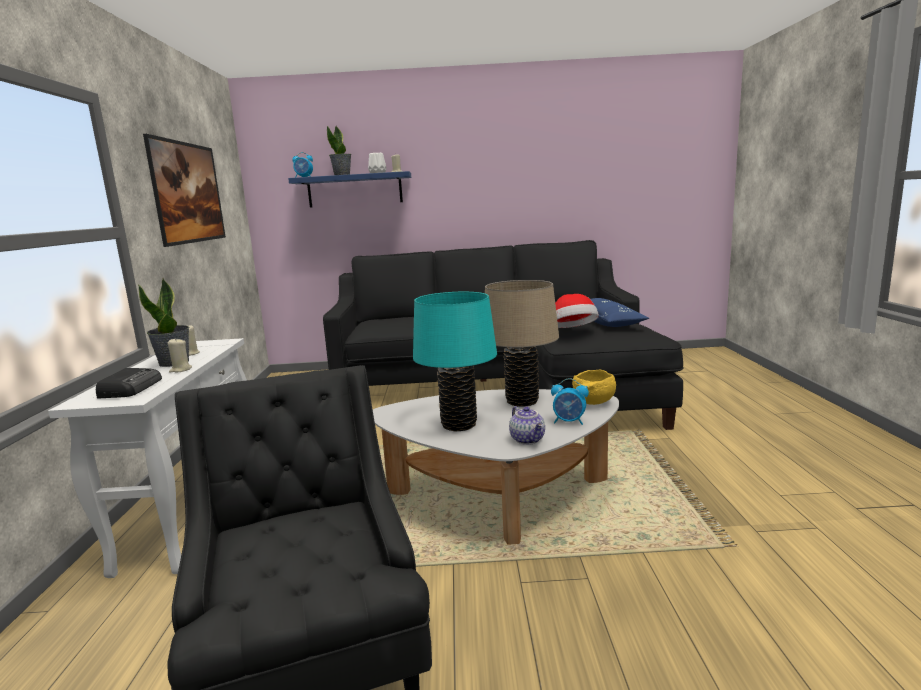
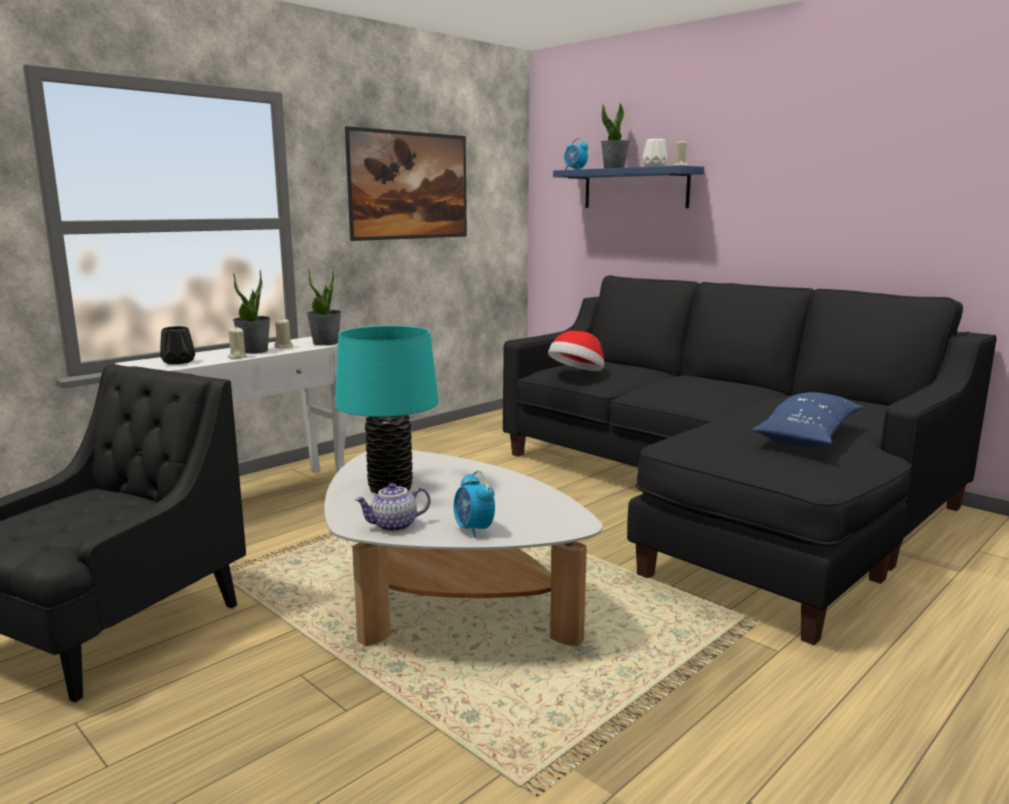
camera: 45 degrees right, 0 degrees up
radio [96,368,162,398] -> black vase [160,326,195,364]
beige table lamp [485,280,559,407] -> none
teapot [509,406,545,445] -> teapot turned 45 degrees clockwise [355,483,431,532]
hat [555,294,599,328] -> hat moved to [548,331,604,371]
yellow bowl [572,369,616,405] -> none
none -> potted plant [306,266,341,345]

